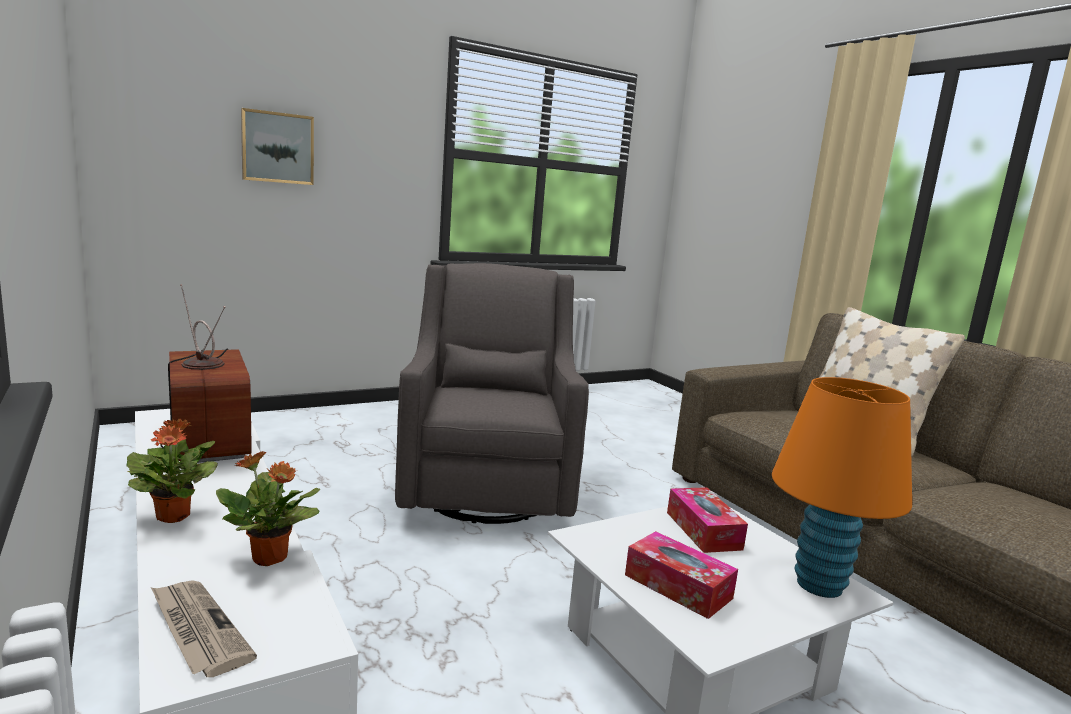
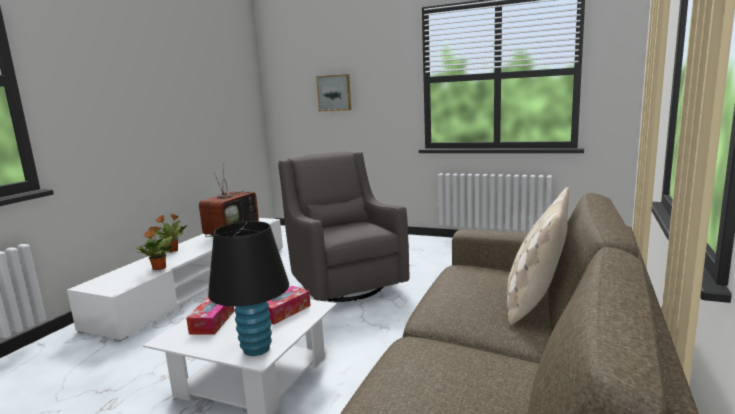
camera: 55 degrees right, 0 degrees up
newspaper [151,580,257,677] -> none
grey armchair [395,263,589,524] -> grey armchair turned 75 degrees counterclockwise [278,152,409,302]
orange table lamp [772,377,912,598] -> black table lamp [208,221,289,356]

